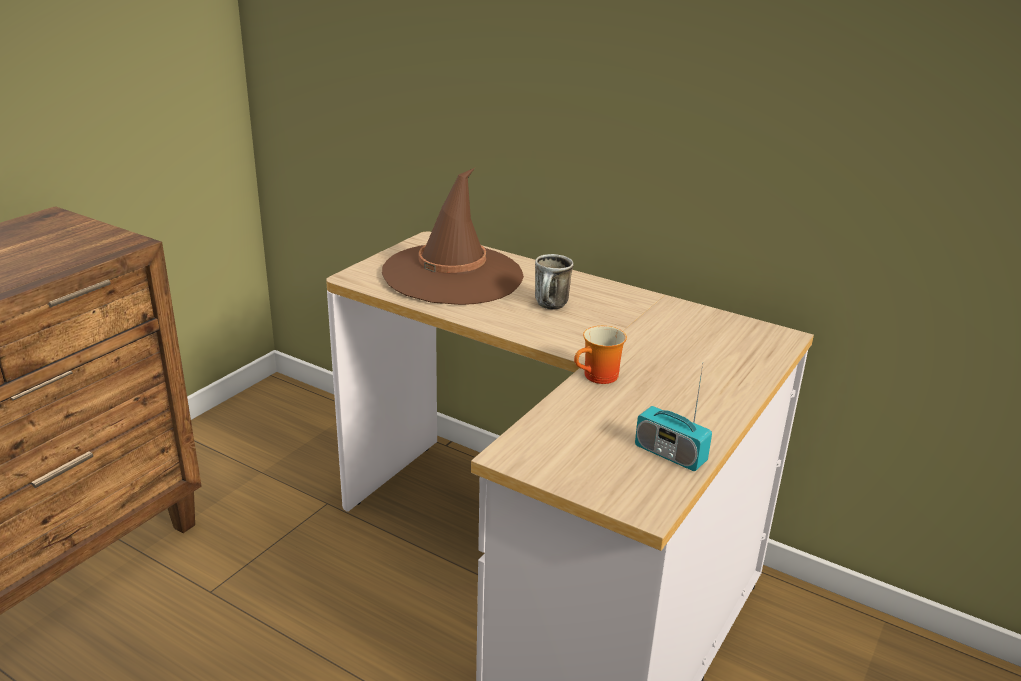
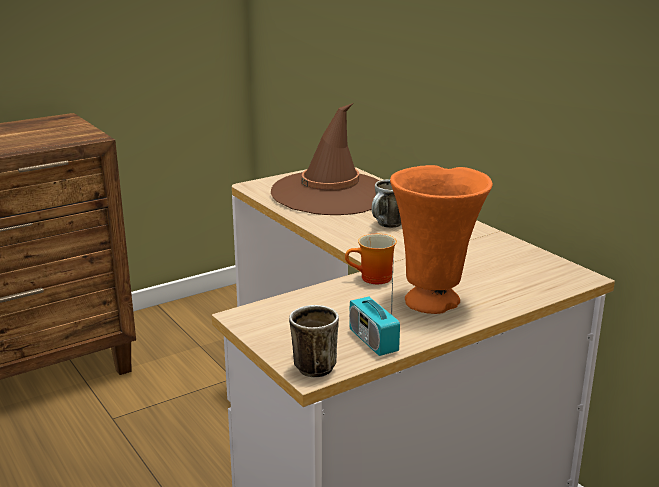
camera: 25 degrees right, 5 degrees down
none -> mug [289,305,339,377]
none -> orange vase [390,165,493,314]

